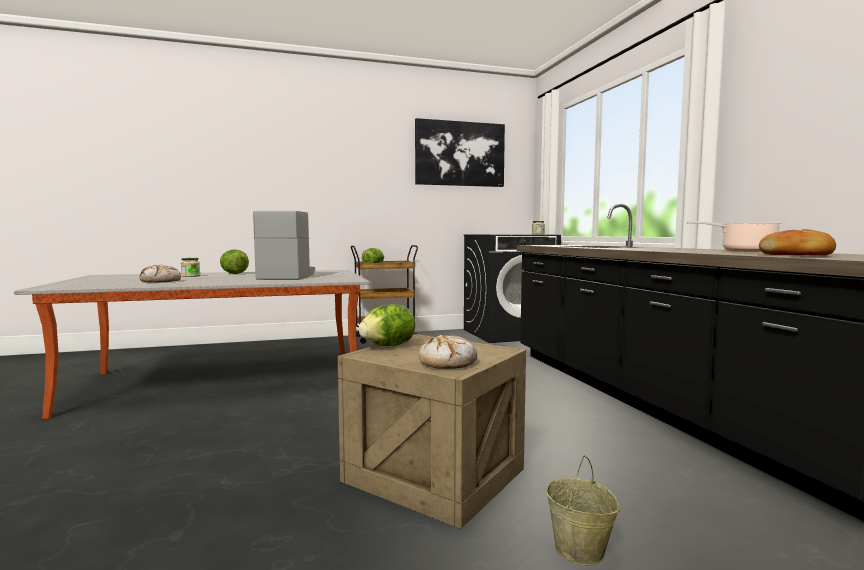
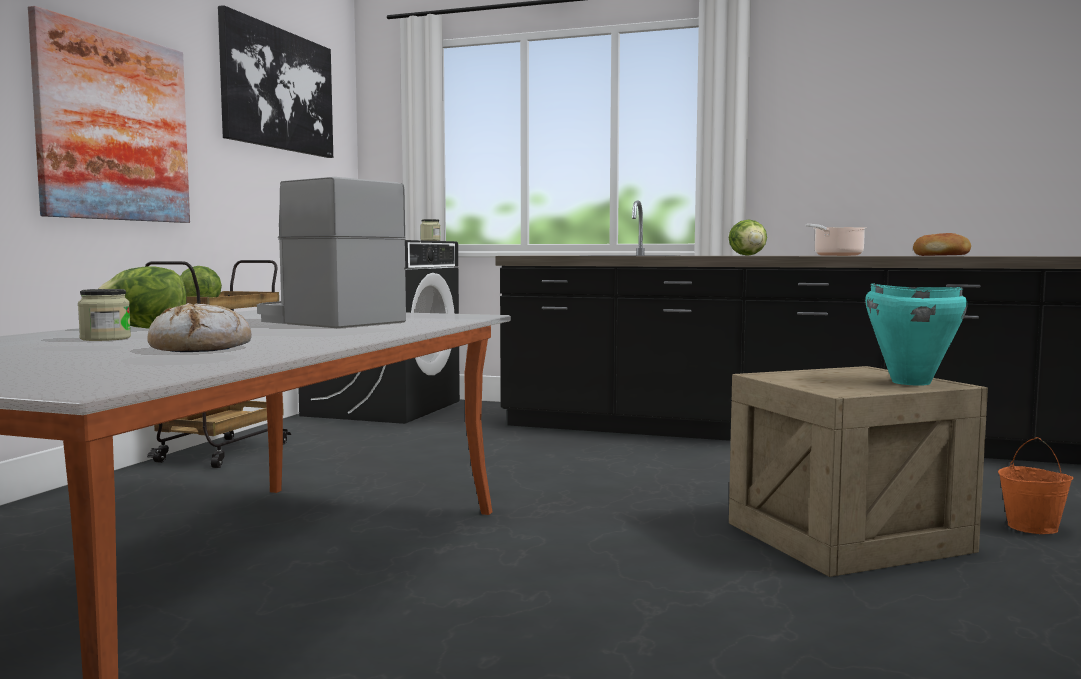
camera: 55 degrees left, 0 degrees up
lettuce [359,304,415,346] -> lettuce moved to [729,220,767,256]
bread [419,335,477,369] -> turquoise cooking pot [865,283,968,386]
beige bucket [546,456,620,566] -> orange bucket [998,437,1074,534]
none -> picture [28,6,190,223]

